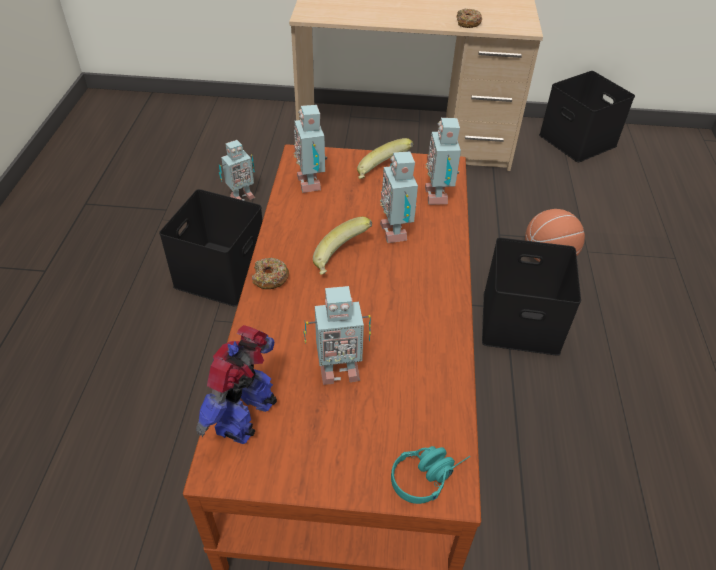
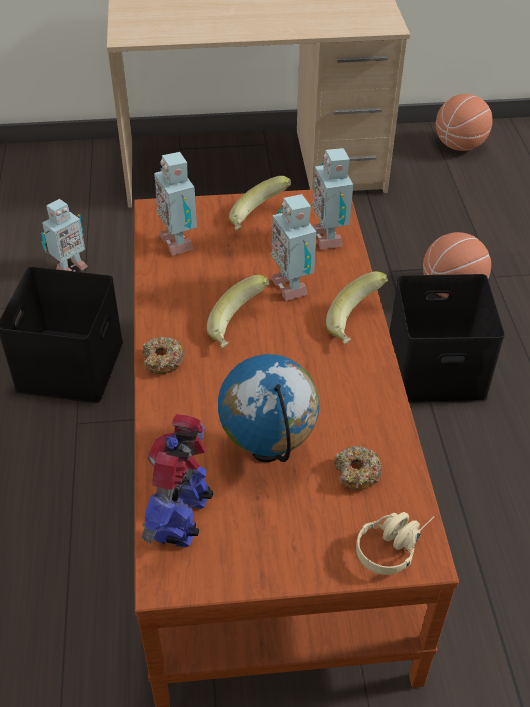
camera: 10 degrees left, 0 degrees up
toy robot [303,286,371,385] -> globe [218,354,319,462]
turquoise headphones [391,446,470,504] -> beige headphones [356,512,434,575]
donut [456,9,482,28] -> donut moved to [334,446,383,490]
black storage box [539,71,635,162] -> basketball [436,94,493,151]
none -> banana [326,271,388,344]

